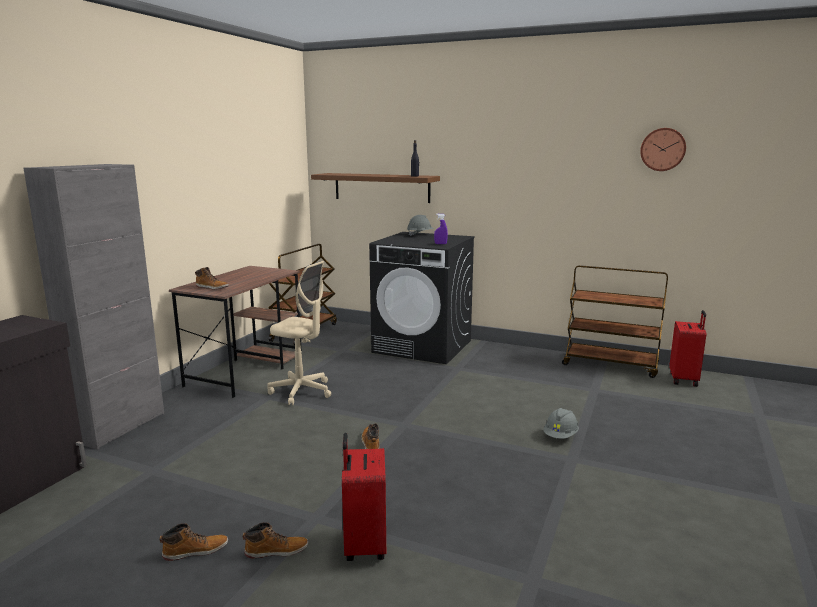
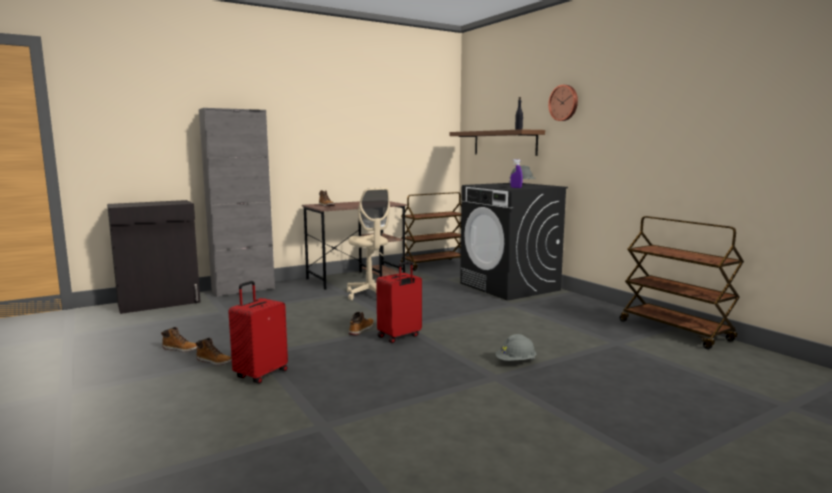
camera: 35 degrees right, 5 degrees down
wall clock [640,128,686,171] -> wall clock moved to [548,85,578,121]
red suitcase [669,310,707,387] -> red suitcase moved to [376,261,422,343]

